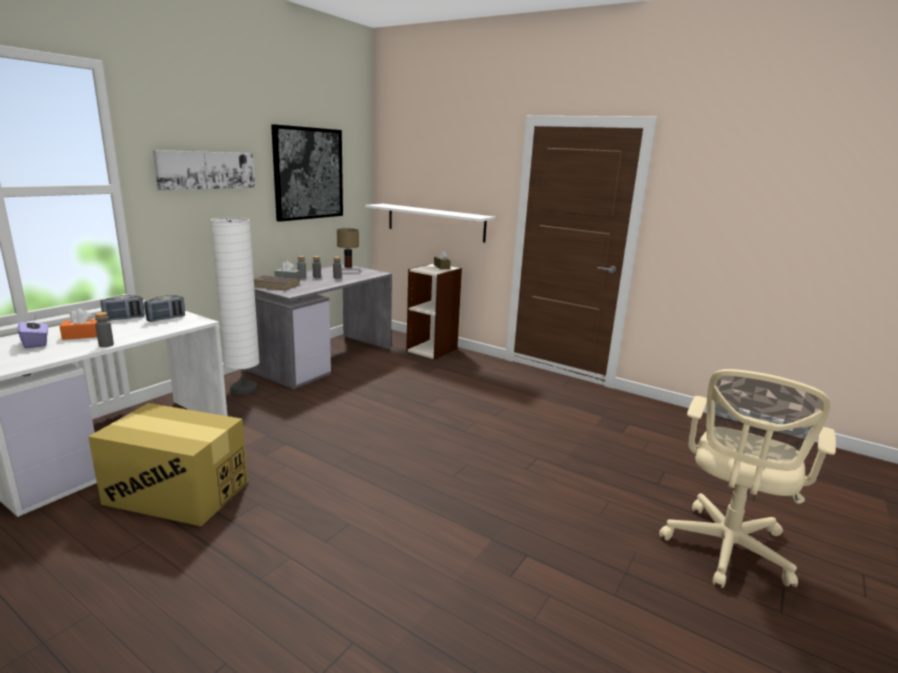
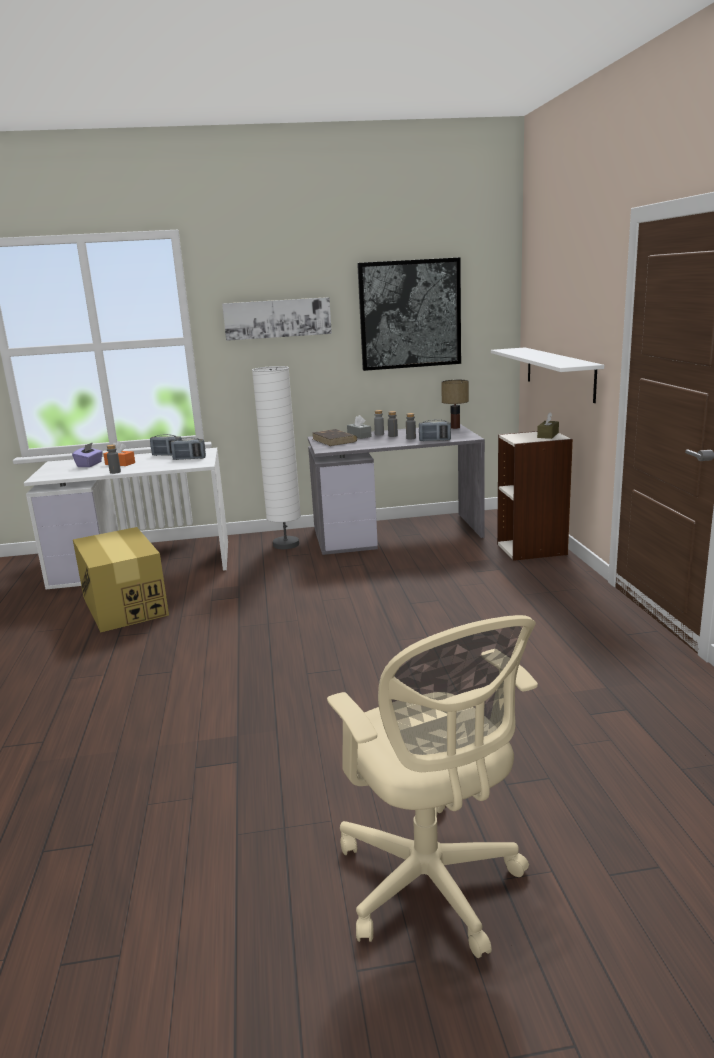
camera: 50 degrees right, 0 degrees up
beige office chair [659,369,836,588] -> beige office chair turned 105 degrees counterclockwise [327,615,538,958]
none -> radio [419,419,451,441]

